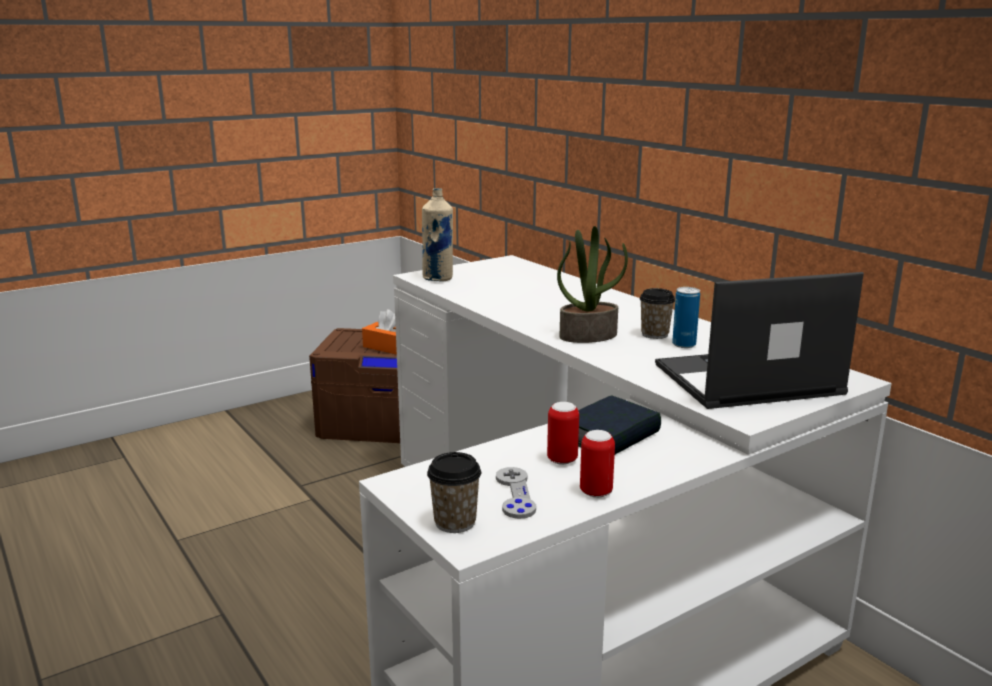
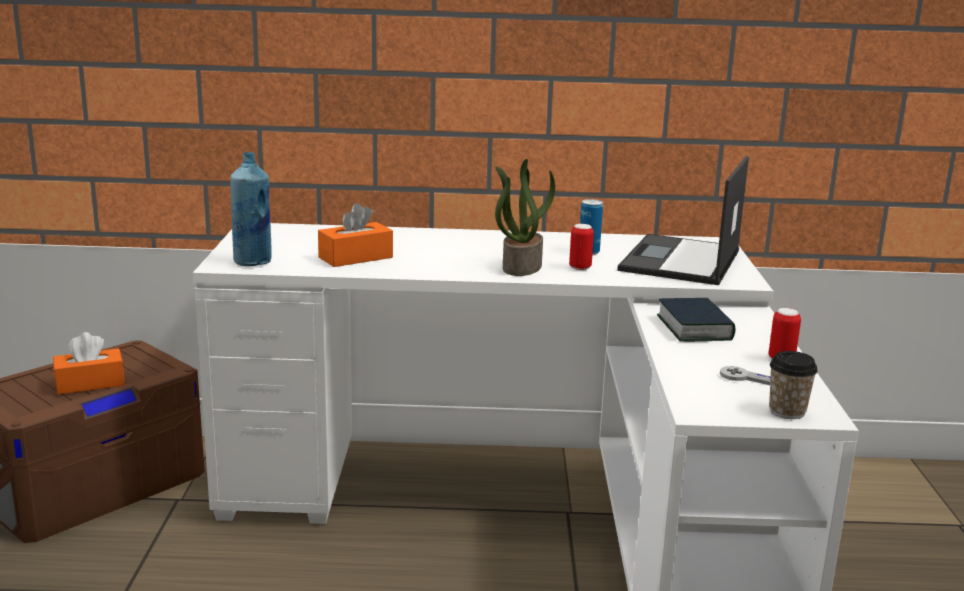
camera: 55 degrees left, 0 degrees up
beige bottle [422,188,453,281] -> blue bottle [230,152,272,266]
can [547,402,579,465] -> can moved to [569,224,594,270]
cup [640,288,675,339] -> none
none -> orange tissue box [318,203,393,267]

